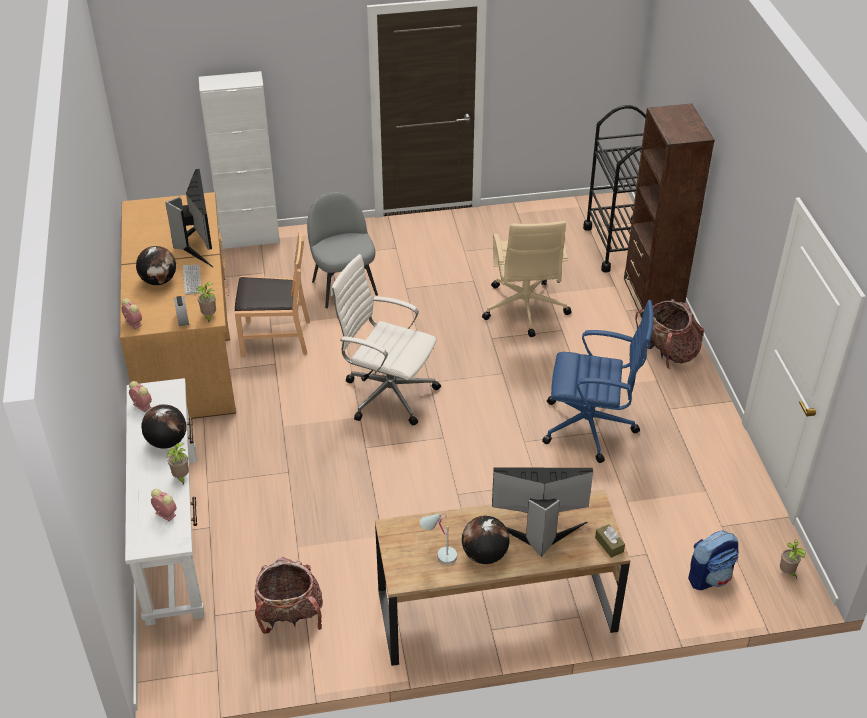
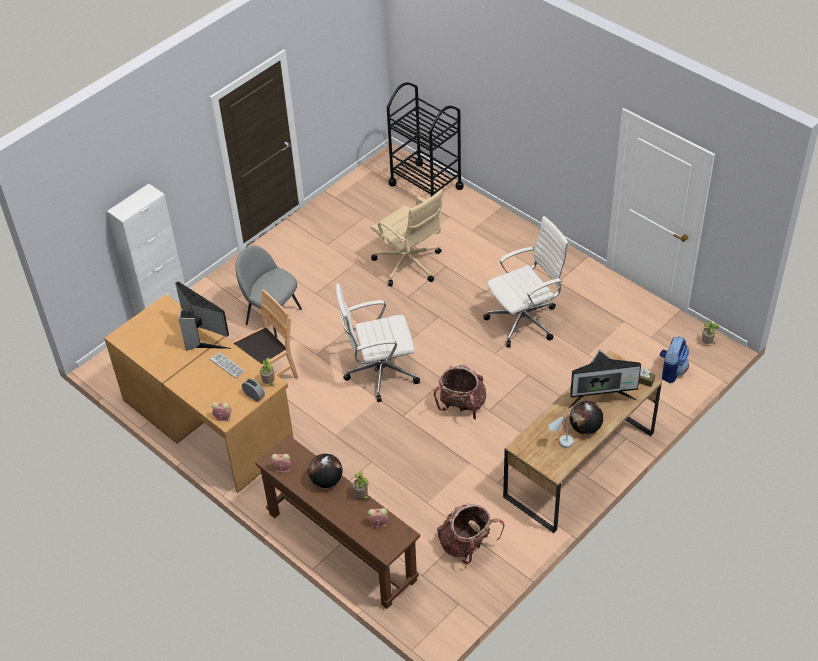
camera: 35 degrees left, 5 degrees up
white console table [125,378,204,626] -> brown console table [255,435,420,609]
globe [136,246,176,285] -> none
monitor [492,468,593,557] -> monitor turned 150 degrees counterclockwise [569,349,641,408]
blue office chair [542,300,654,463] -> white office chair [483,216,569,347]
brown bookcase [624,104,715,318] -> none
backpack [636,299,704,369] -> backpack moved to [434,364,486,420]

